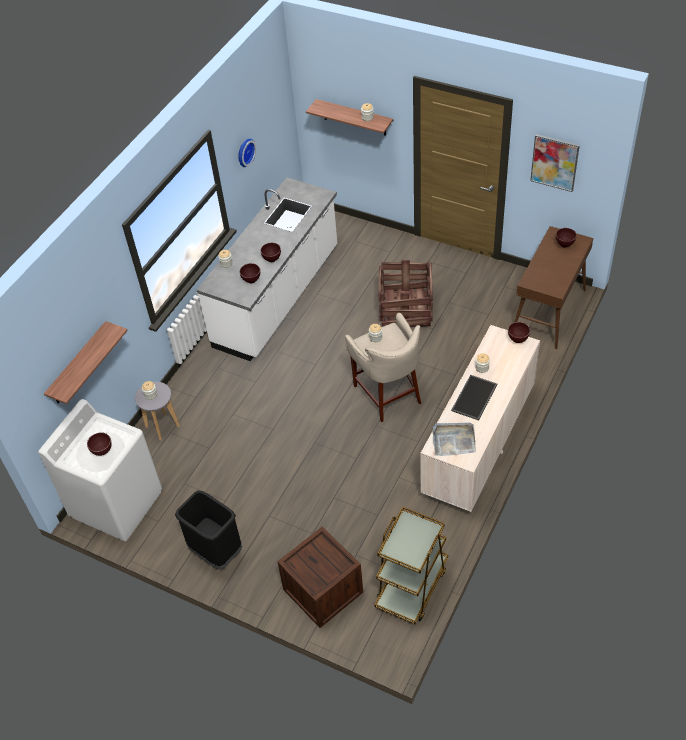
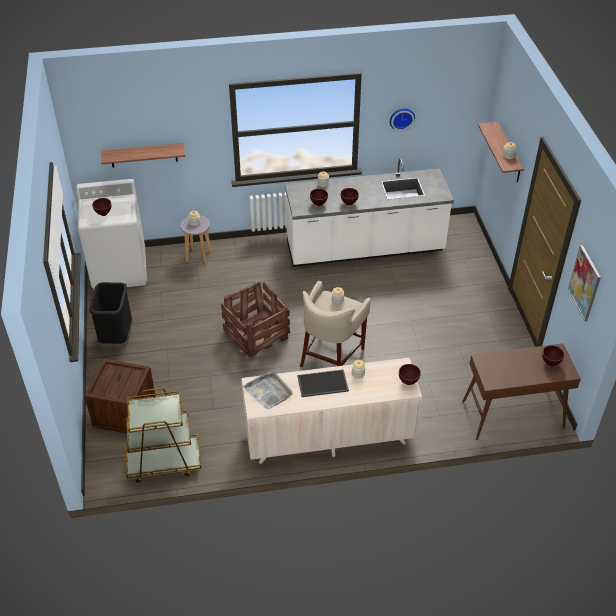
camera: 50 degrees right, 5 degrees down
crate [379,260,433,327] -> crate moved to [221,282,290,357]

